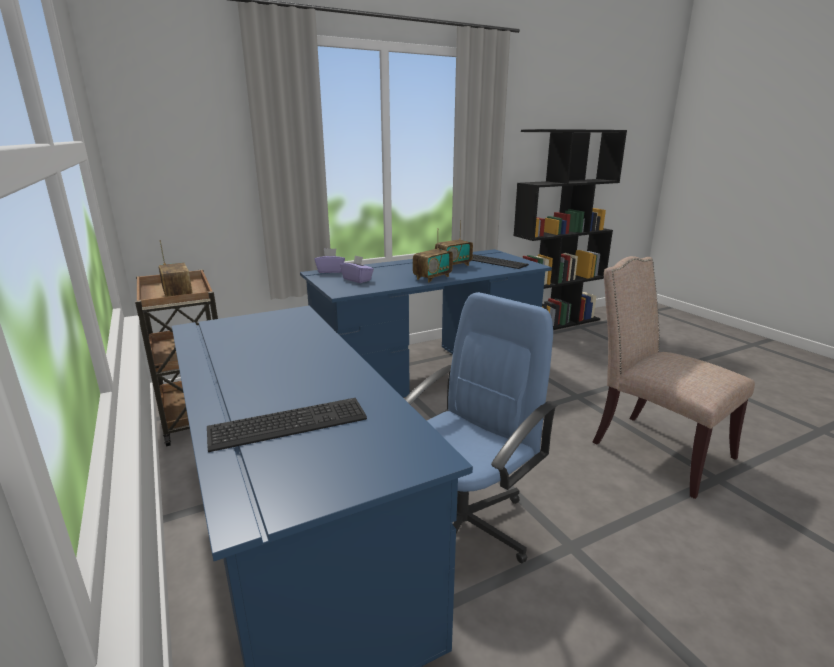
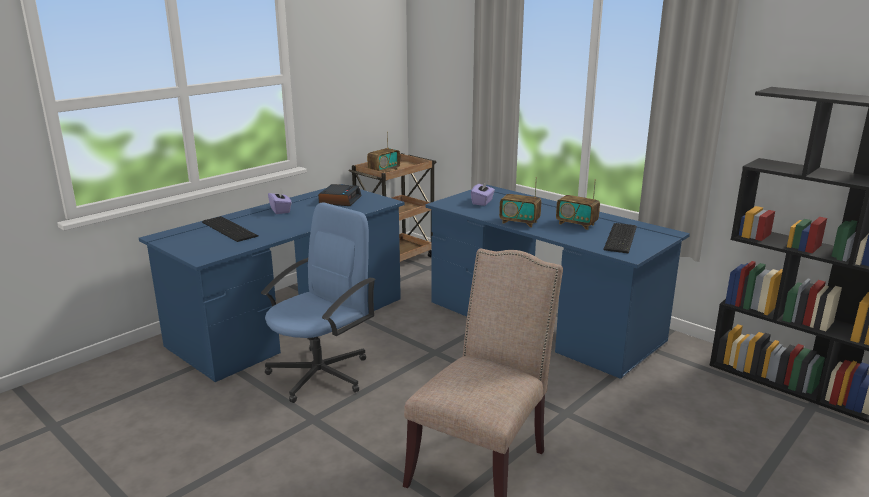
camera: 70 degrees right, 0 degrees up
purple tissue box [315,249,345,273] -> purple tissue box moved to [268,188,292,214]
blue office chair [405,292,558,563] -> blue office chair turned 75 degrees counterclockwise [261,202,376,403]
none -> alarm clock [318,184,361,206]

